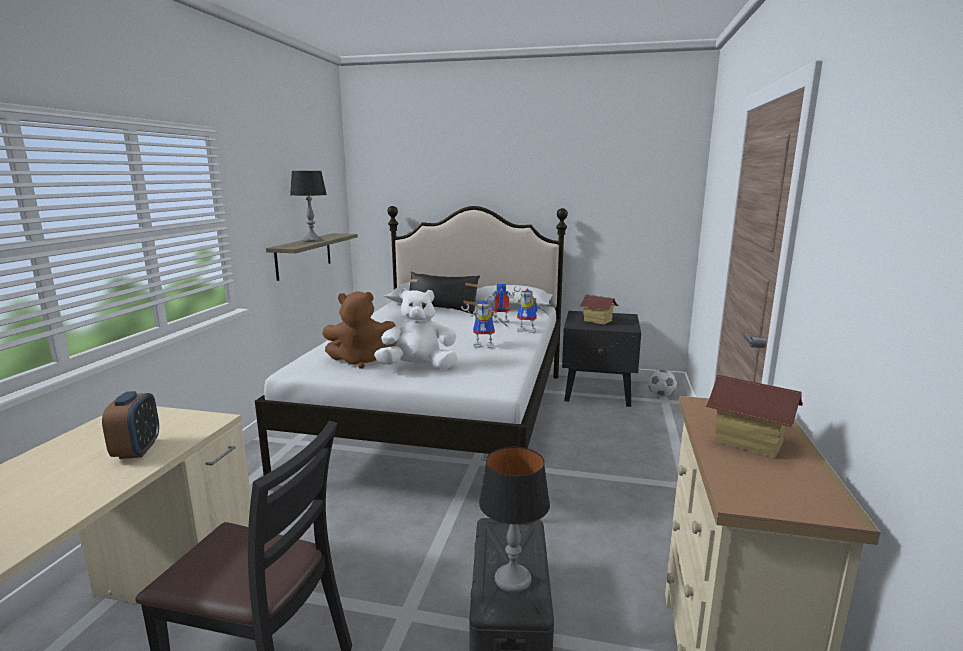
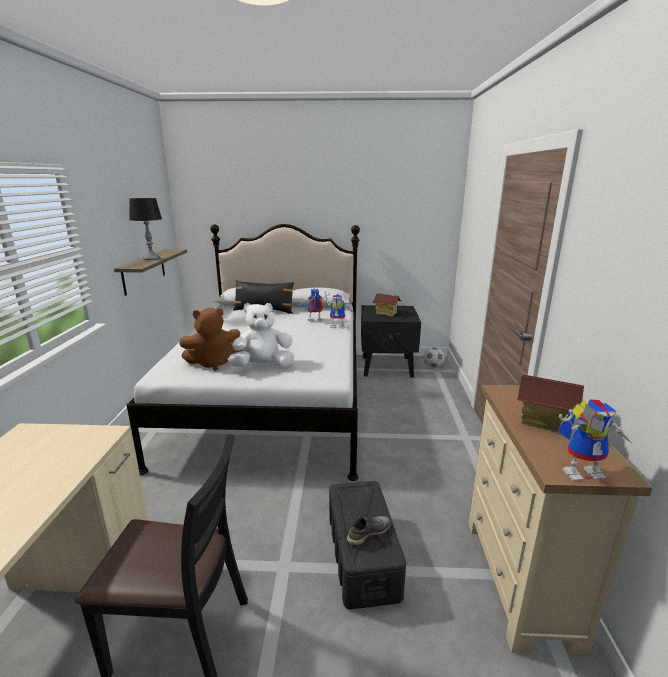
camera: 10 degrees left, 5 degrees up
alarm clock [102,391,159,459] -> none
toy robot [461,300,509,348] -> toy robot moved to [558,399,631,481]
table lamp [479,447,550,593] -> grey shoe [347,516,391,546]

